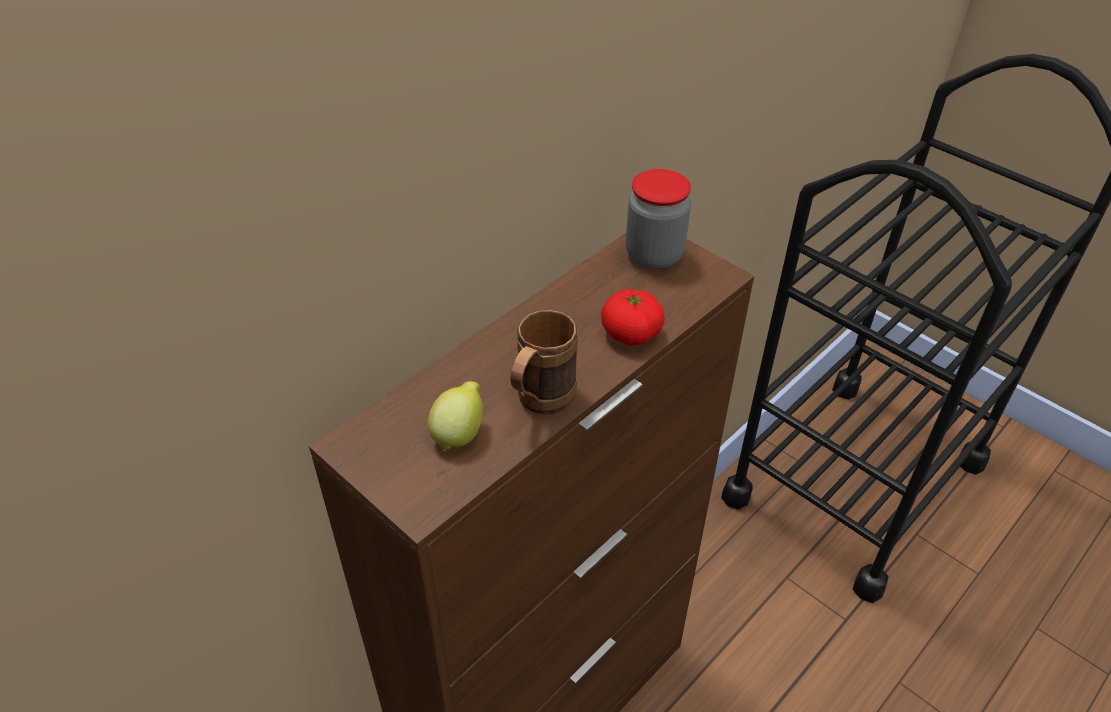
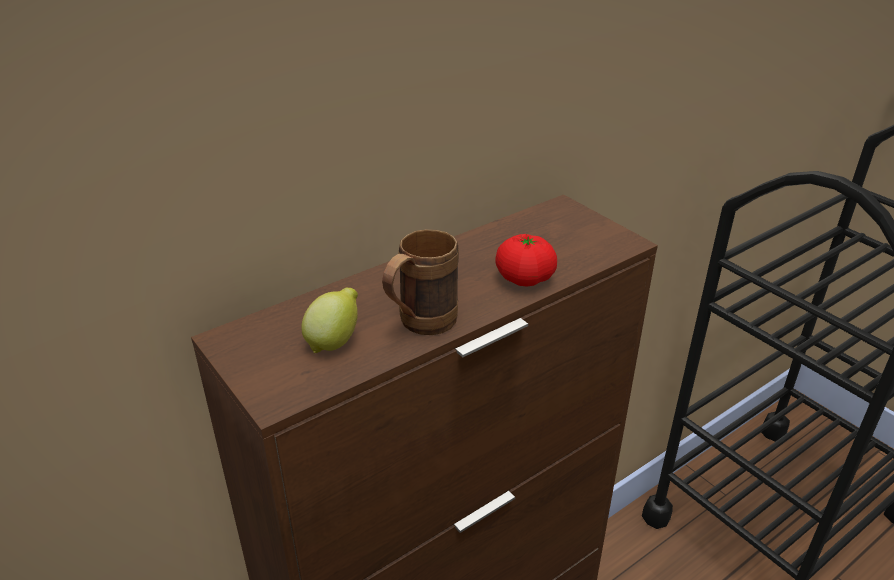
camera: 10 degrees right, 10 degrees down
jar [626,169,691,269] -> none

